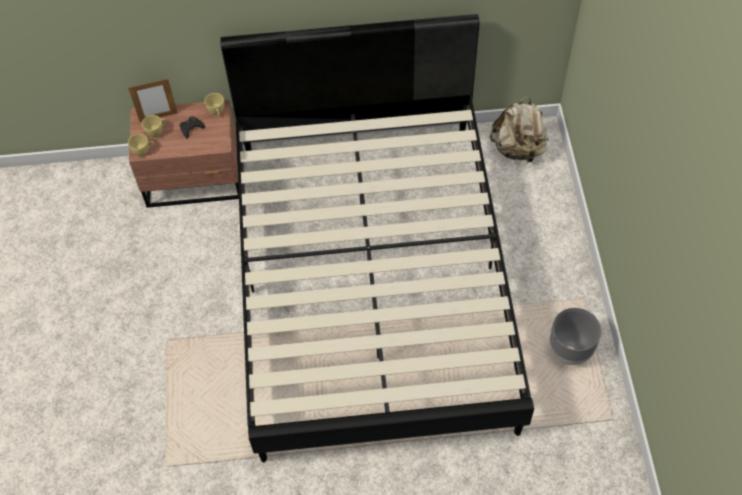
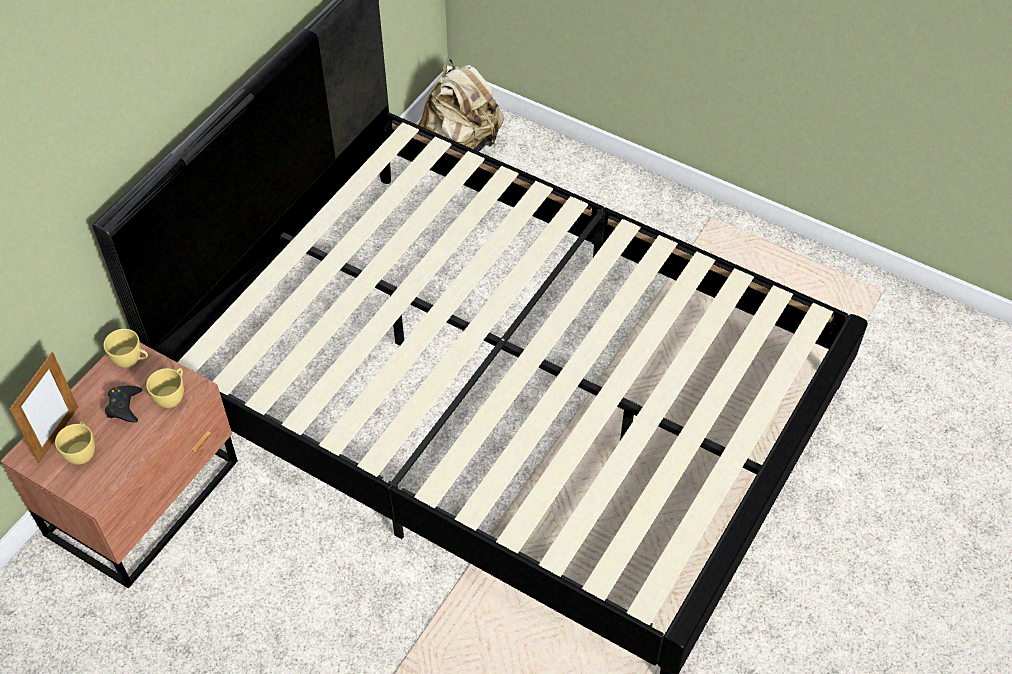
camera: 55 degrees left, 5 degrees down
yellow cup [128,134,154,156] -> yellow cup moved to [146,368,184,408]
grey planter [549,308,601,365] -> none

